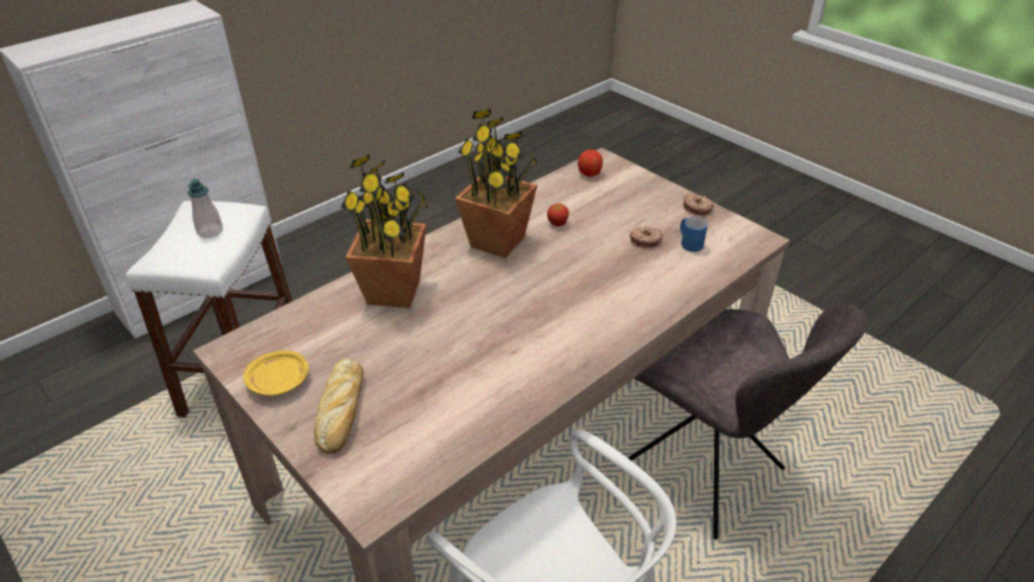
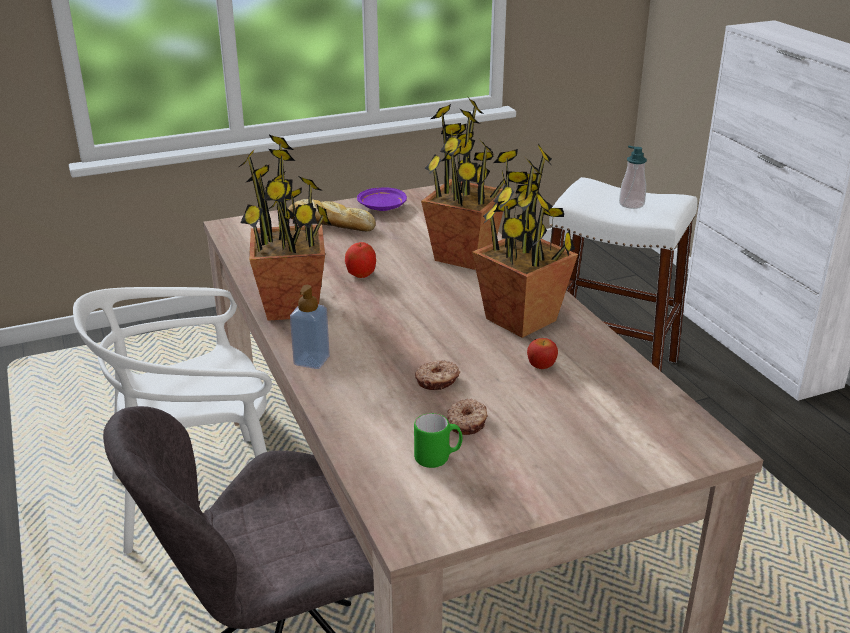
camera: 110 degrees right, 10 degrees down
yellow plate [243,351,309,396] -> purple plate [357,188,407,211]
apple [578,149,603,177] -> apple moved to [345,242,376,278]
blue mug [680,217,708,252] -> green mug [414,413,462,468]
donut [683,194,714,215] -> donut moved to [415,360,460,390]
none -> potted plant [239,134,332,321]
none -> soap dispenser [290,285,330,369]

